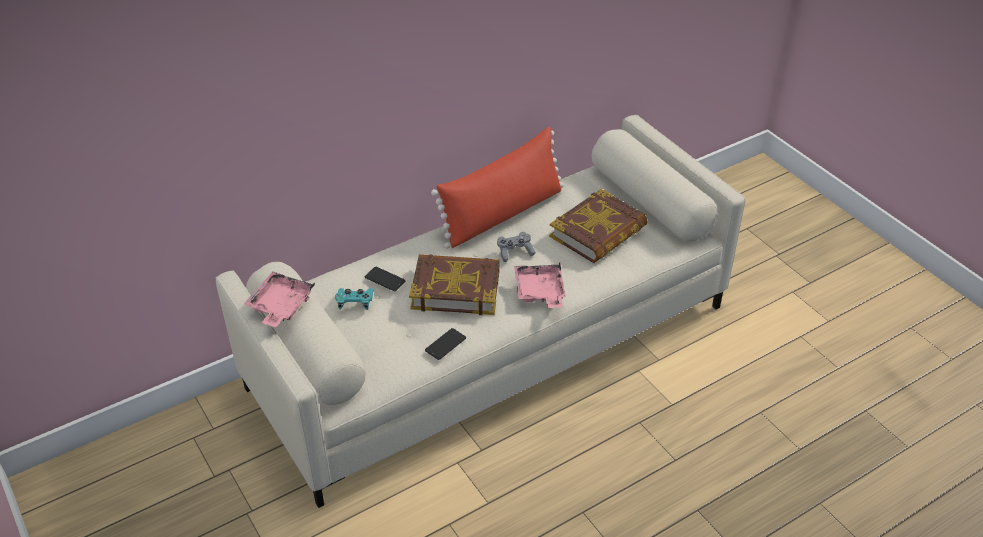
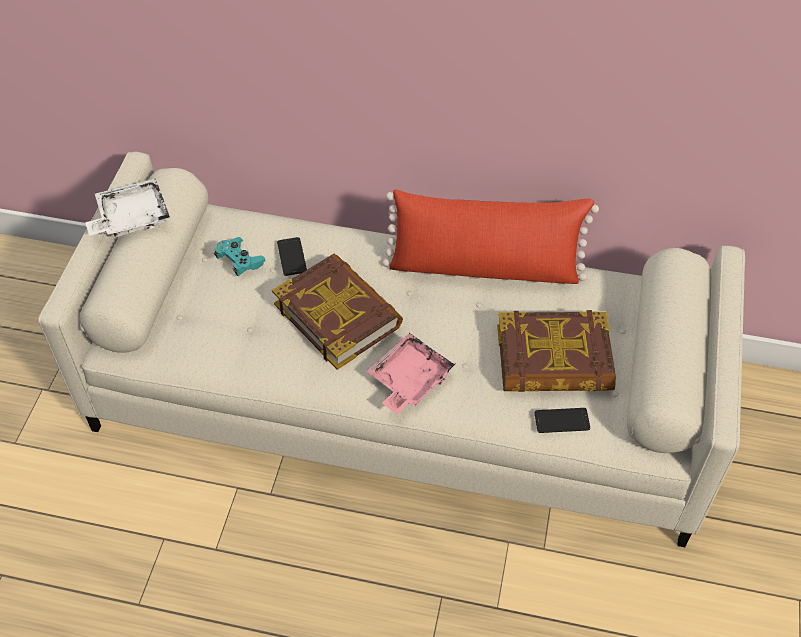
camera: 45 degrees right, 10 degrees up
pink tray [244,272,315,327] -> white tray [85,179,170,237]
phone [425,328,466,360] -> phone moved to [535,408,590,433]
grey game controller [497,232,536,262] -> none

